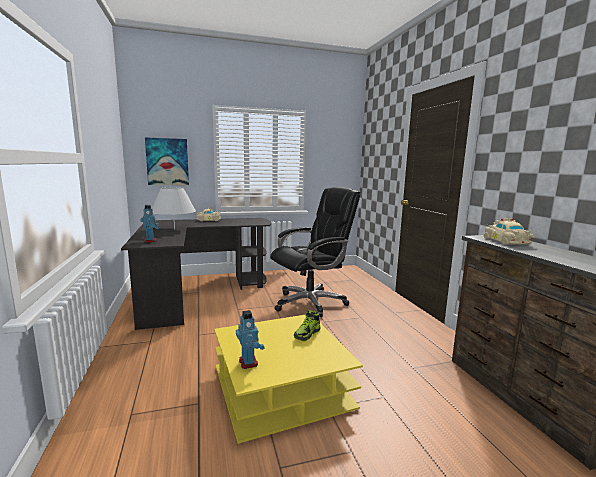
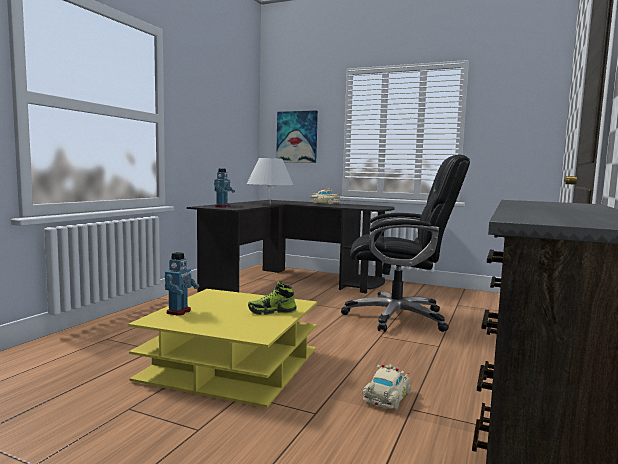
camera: 40 degrees right, 5 degrees down
beige toy car [484,217,535,245] -> beige toy car moved to [362,364,411,409]

